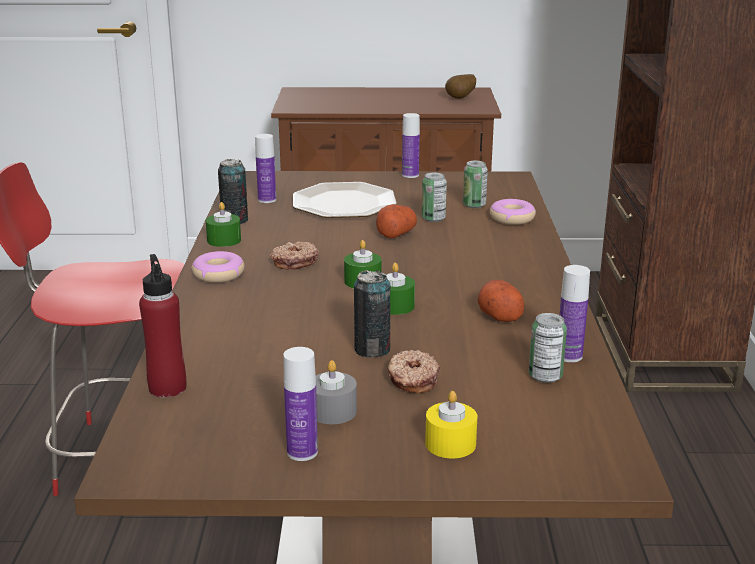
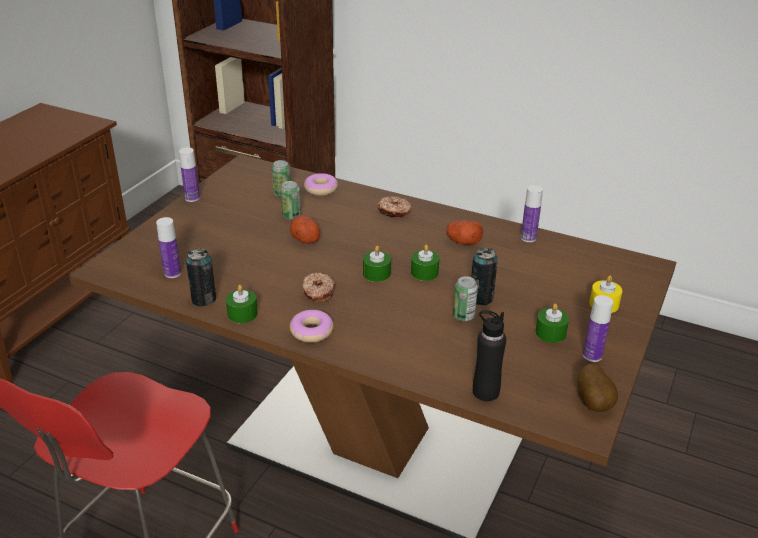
camera: 65 degrees left, 10 degrees up
red bottle [139,254,186,397] -> black bottle [473,310,506,401]
plate [293,182,397,218] -> none
grey candle [316,360,357,424] -> green candle [535,303,569,343]
donut [388,350,440,393] -> donut moved to [377,196,412,217]
potato [445,74,476,99] -> potato moved to [577,364,618,412]
can [529,313,567,383] -> can moved to [453,276,478,321]

